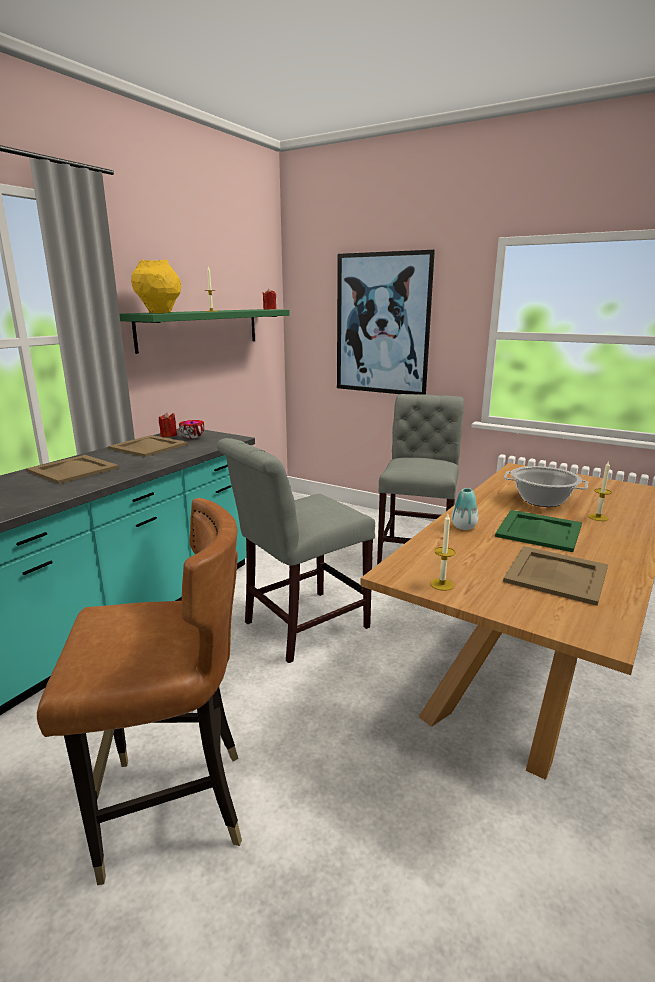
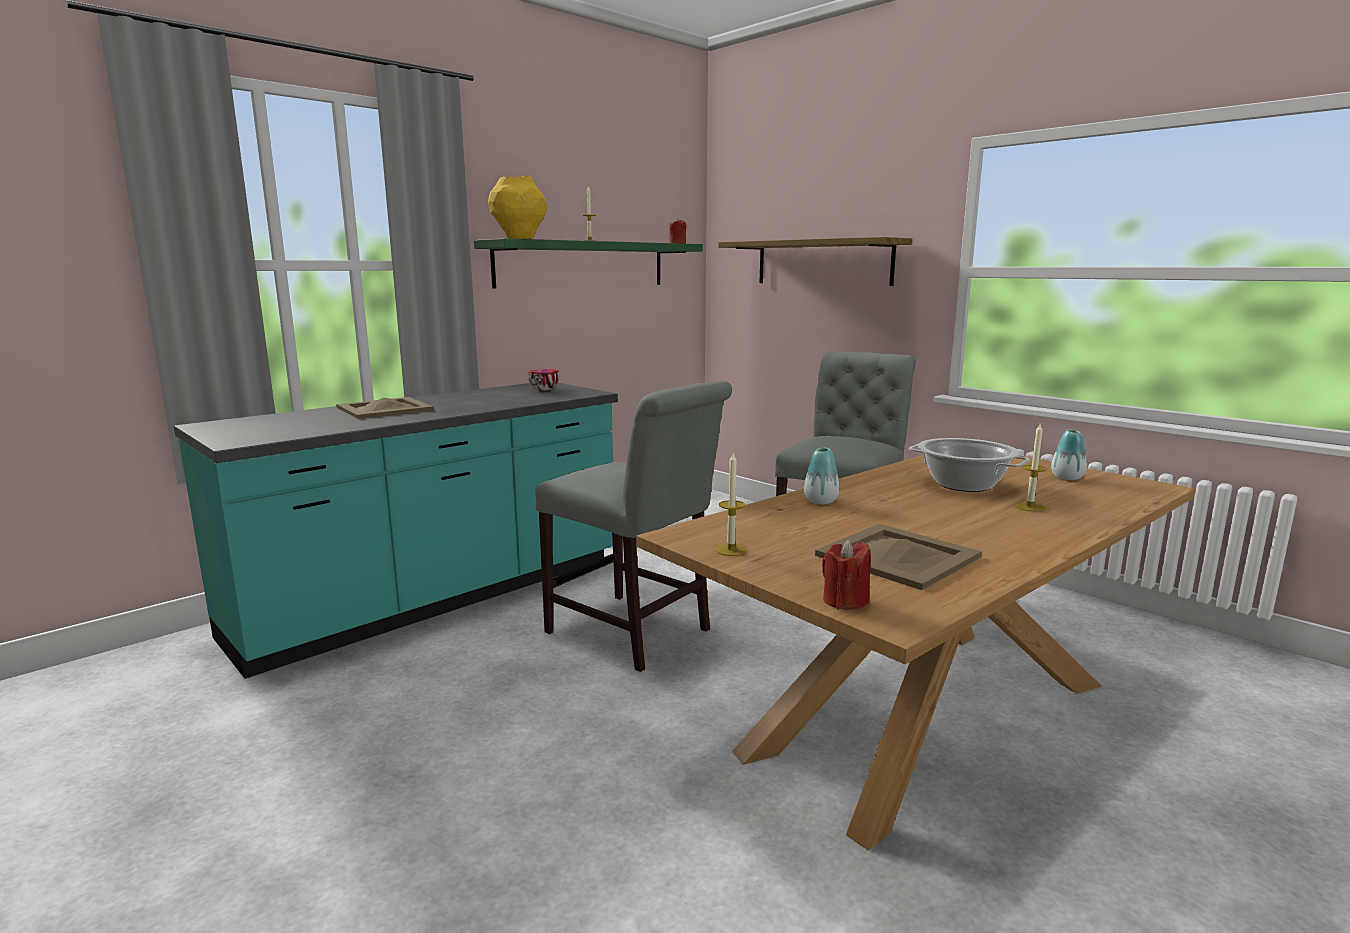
camera: 15 degrees right, 5 degrees down
brown chair [37,498,242,885] -> none
beige tray [108,435,188,457] -> none
red candle [159,412,177,438] -> red candle moved to [822,540,871,609]
grey chair [217,438,375,663] -> grey chair turned 120 degrees counterclockwise [536,381,732,672]
picture [337,250,435,395] -> shelf [718,237,912,286]
green tray [495,510,582,552] -> none
none -> vase [1051,429,1087,480]

